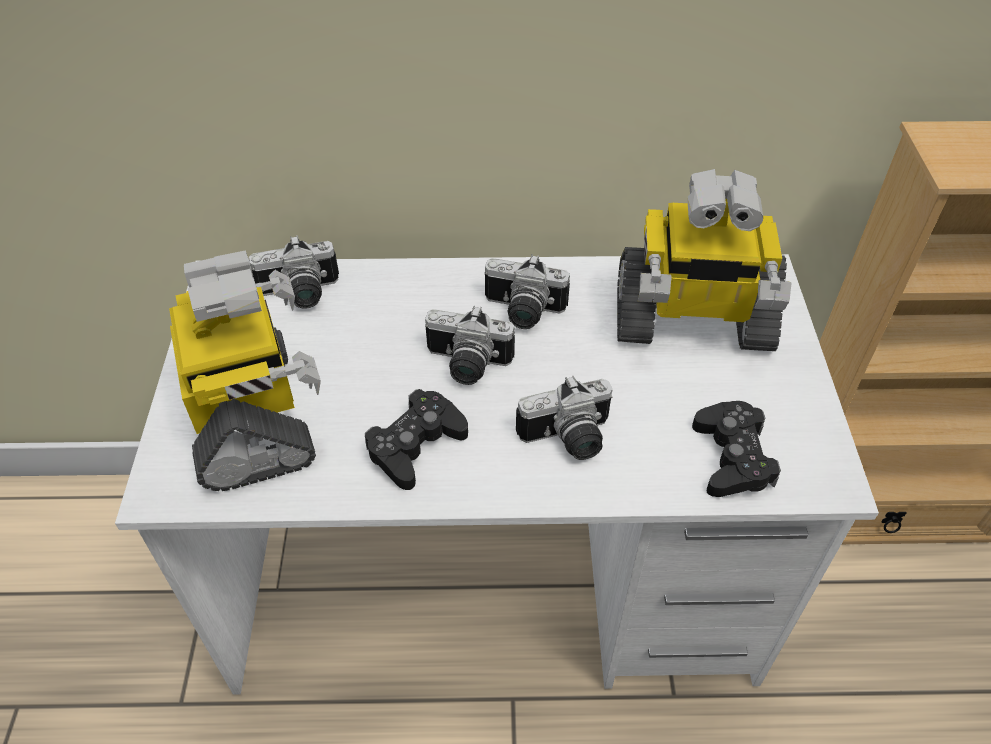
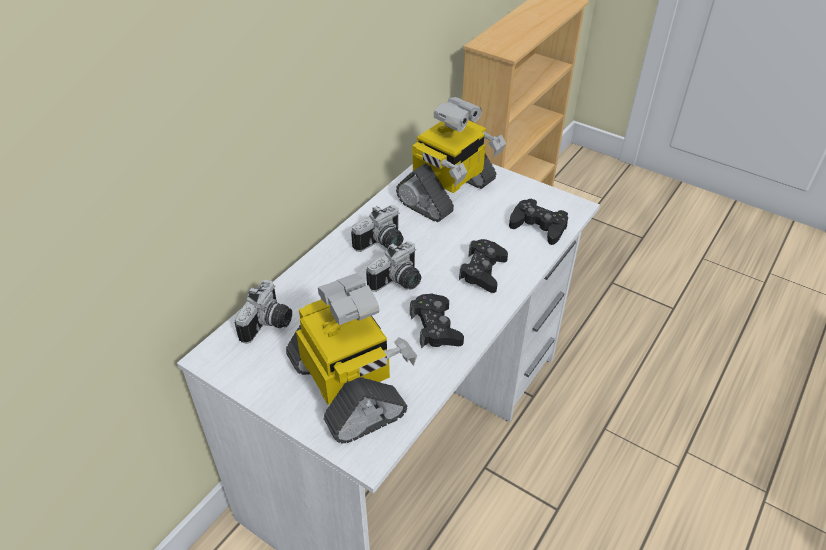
camera: 55 degrees left, 5 degrees down
toy robot [169,250,321,491] -> toy robot turned 45 degrees clockwise [286,273,417,443]
camera [516,376,613,460] -> black game controller [459,239,508,293]

